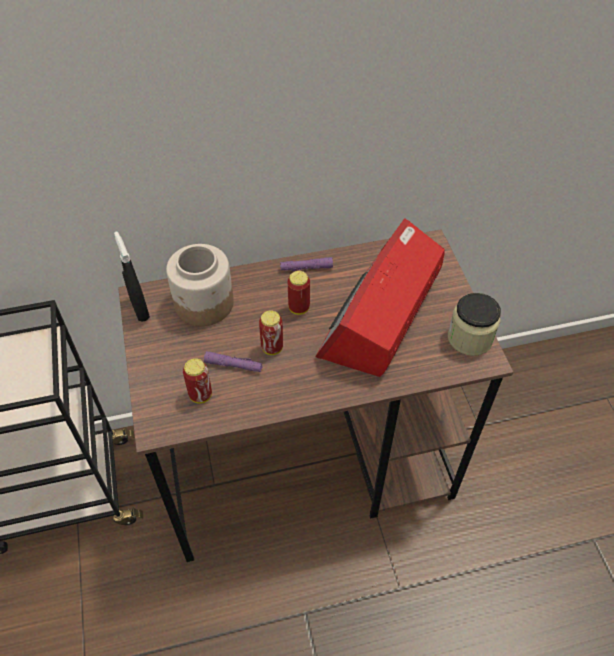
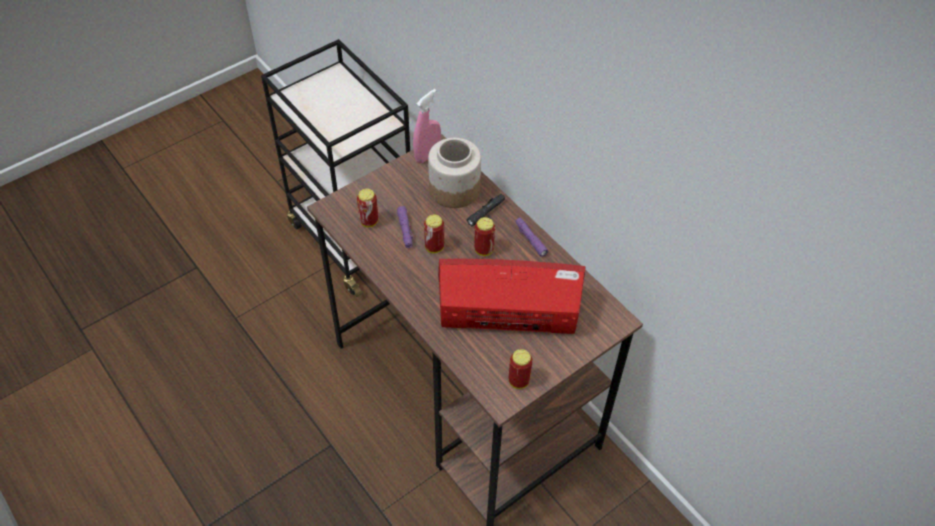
camera: 65 degrees right, 0 degrees up
black spray bottle [114,231,150,322] -> pink spray bottle [413,89,441,163]
jar [448,293,501,356] -> can [509,349,533,389]
none -> black flashlight [467,194,505,226]

